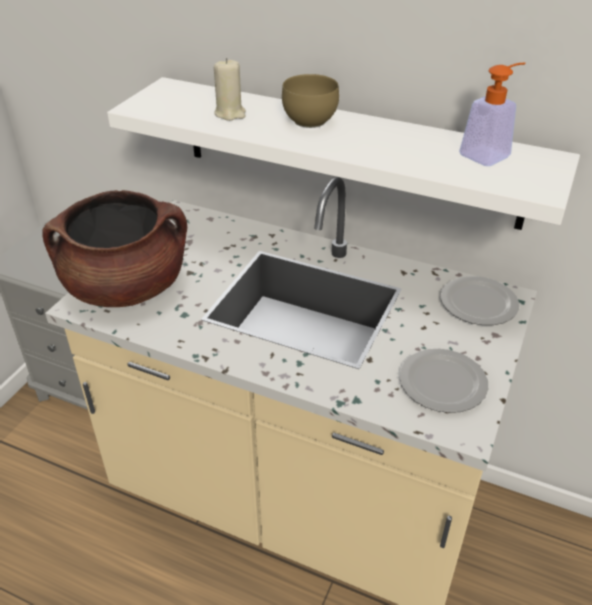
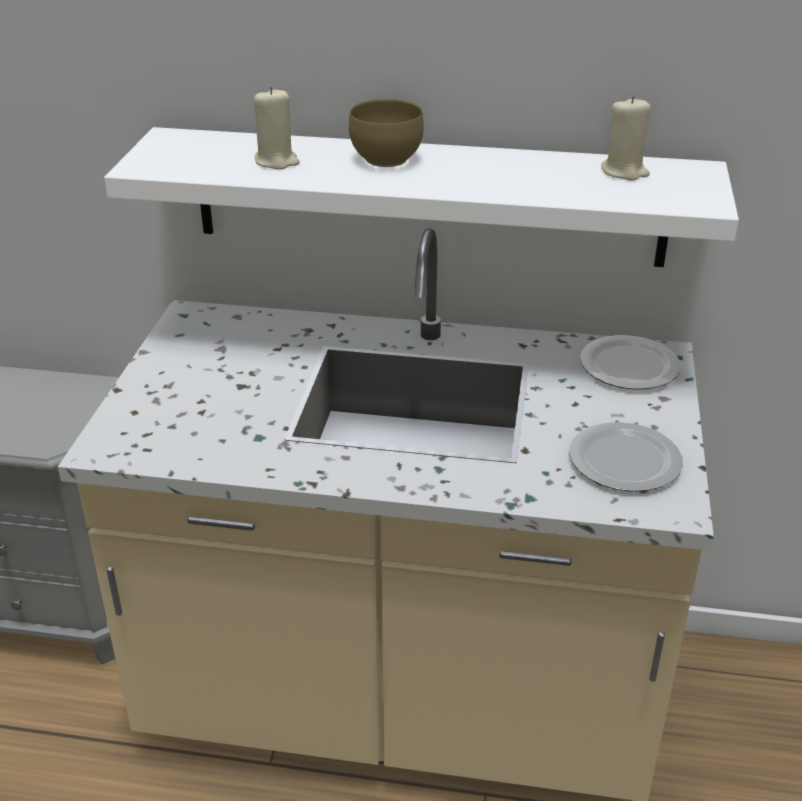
camera: 15 degrees left, 5 degrees down
brown cooking pot [42,190,187,307] -> none
soap dispenser [459,62,526,166] -> beige candle [601,96,651,181]

